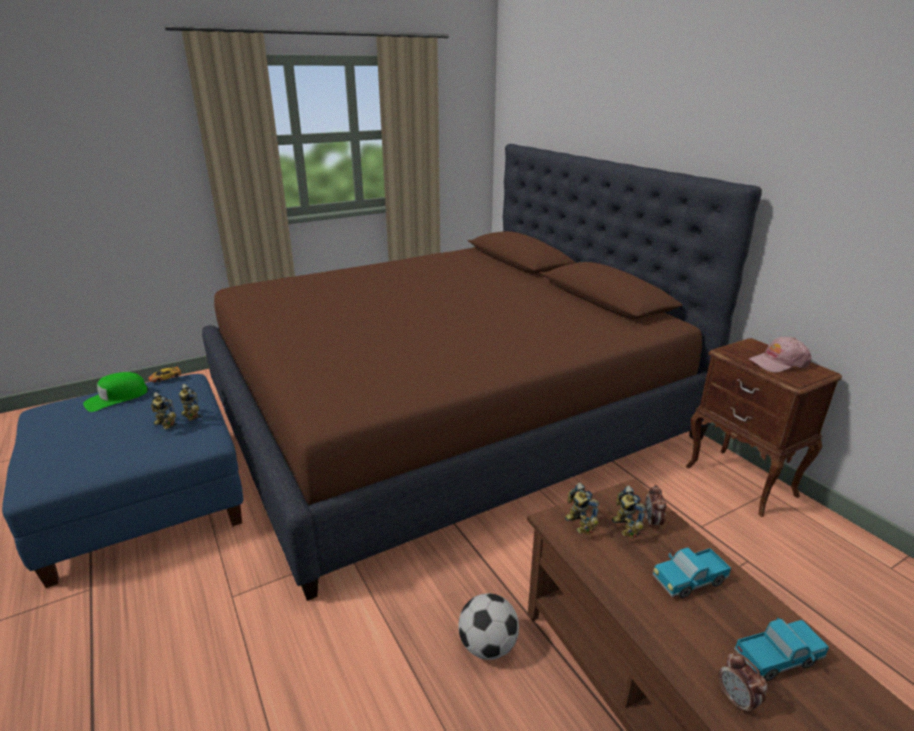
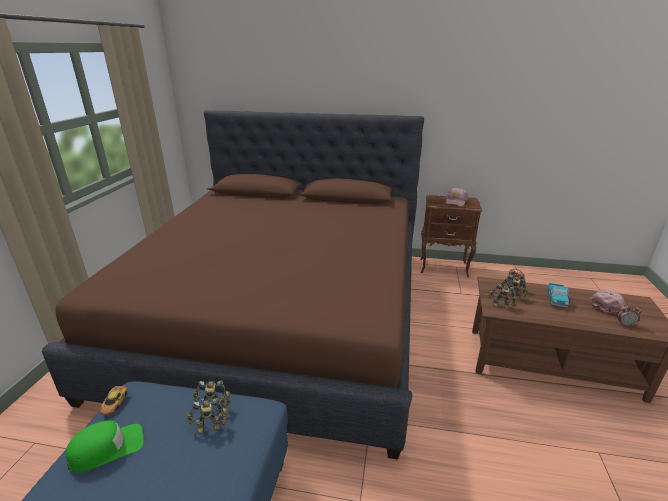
camera: 50 degrees left, 0 degrees up
green cap [83,372,148,412] -> green cap turned 120 degrees counterclockwise [66,420,144,473]
football [458,593,519,660] -> none
toy truck [734,617,829,681] -> pink cap [589,290,625,314]

